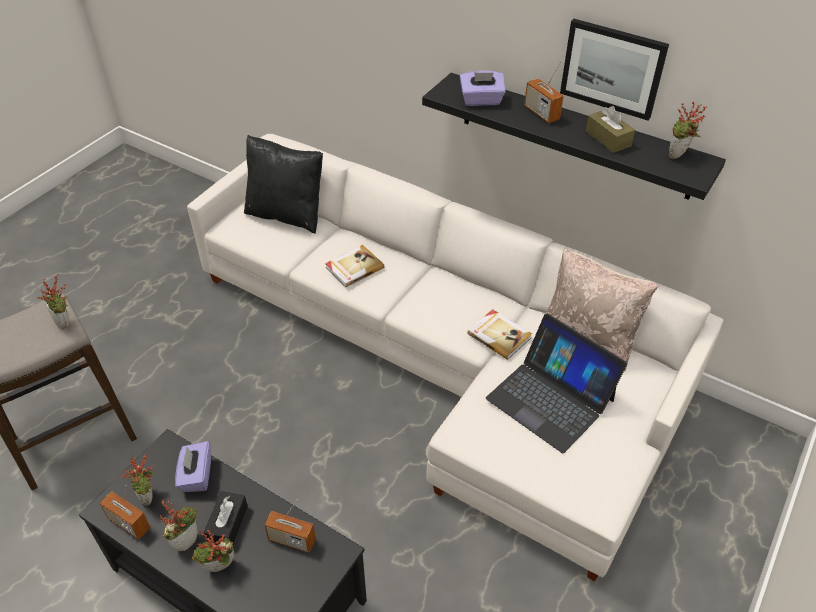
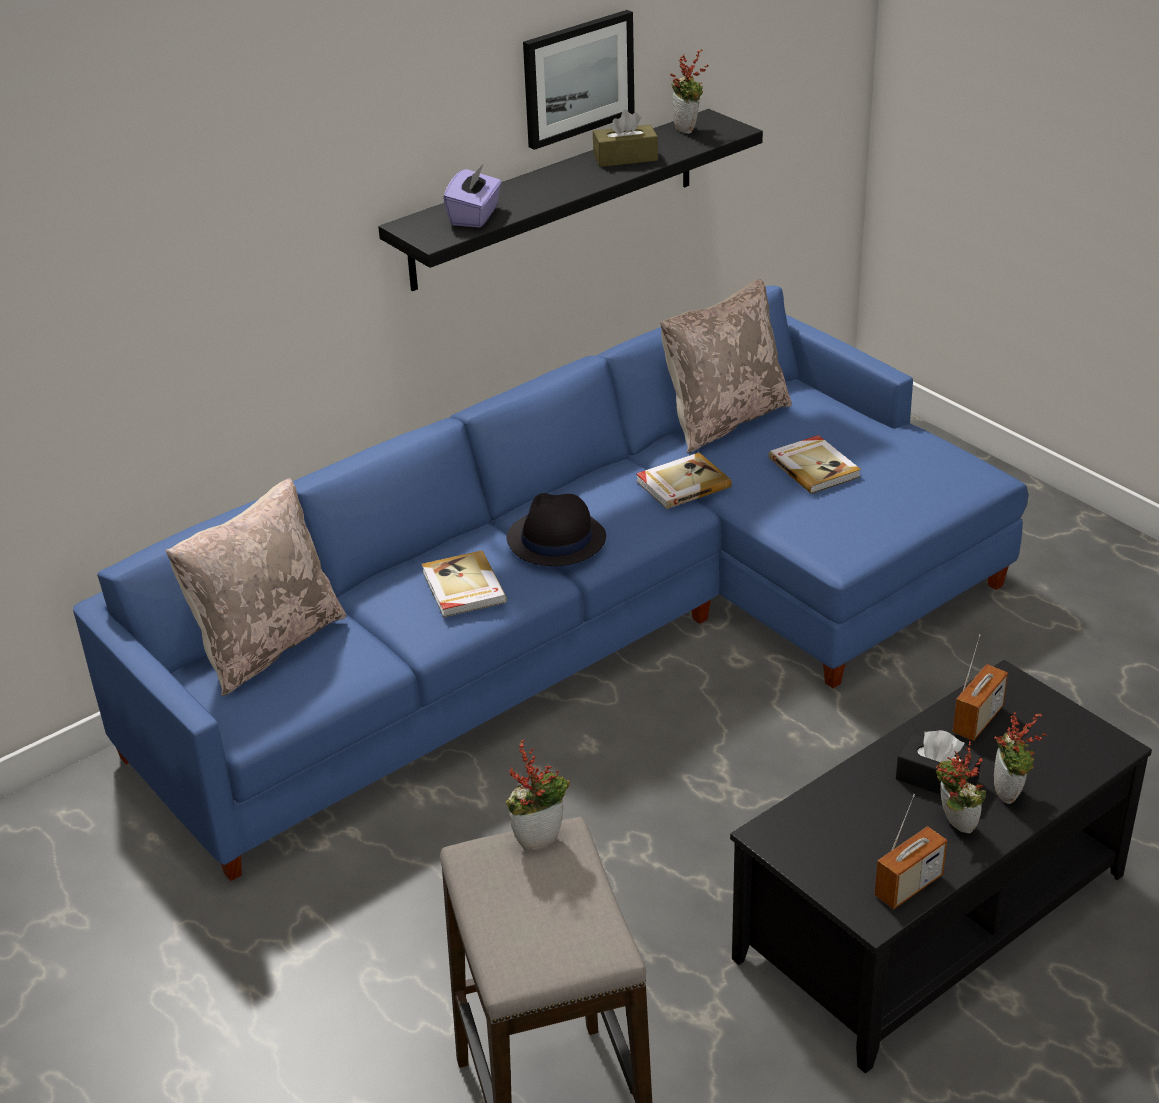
camera: 70 degrees left, 10 degrees down
potted plant [121,455,155,506] -> none
purple tissue box [175,441,211,492] -> none
white sofa [187,134,723,581] -> blue sofa [73,286,1029,881]
black pillow [244,135,323,234] -> beige pillow [166,478,346,696]
laptop [486,314,627,453] -> book [769,435,861,494]
radio [524,61,564,123] -> none
none -> black hat [506,493,606,566]

